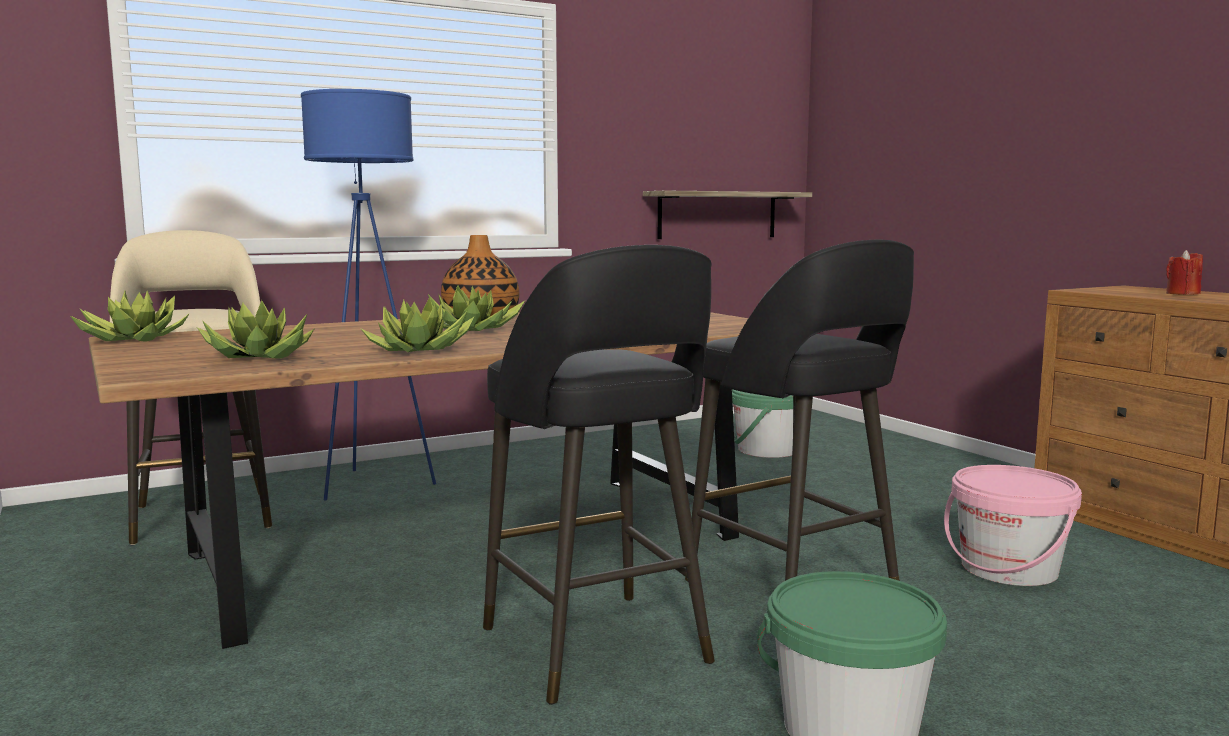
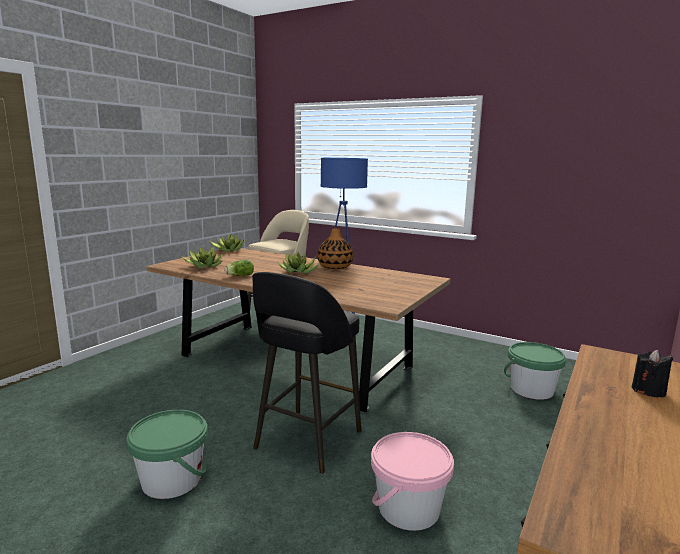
camera: 60 degrees right, 5 degrees up
potted plant [360,297,474,352] -> lettuce [225,259,254,276]
black stool [483,245,715,705] -> none
shelf [643,191,812,239] -> none
red candle [1166,250,1203,295] -> black candle [632,350,673,398]

